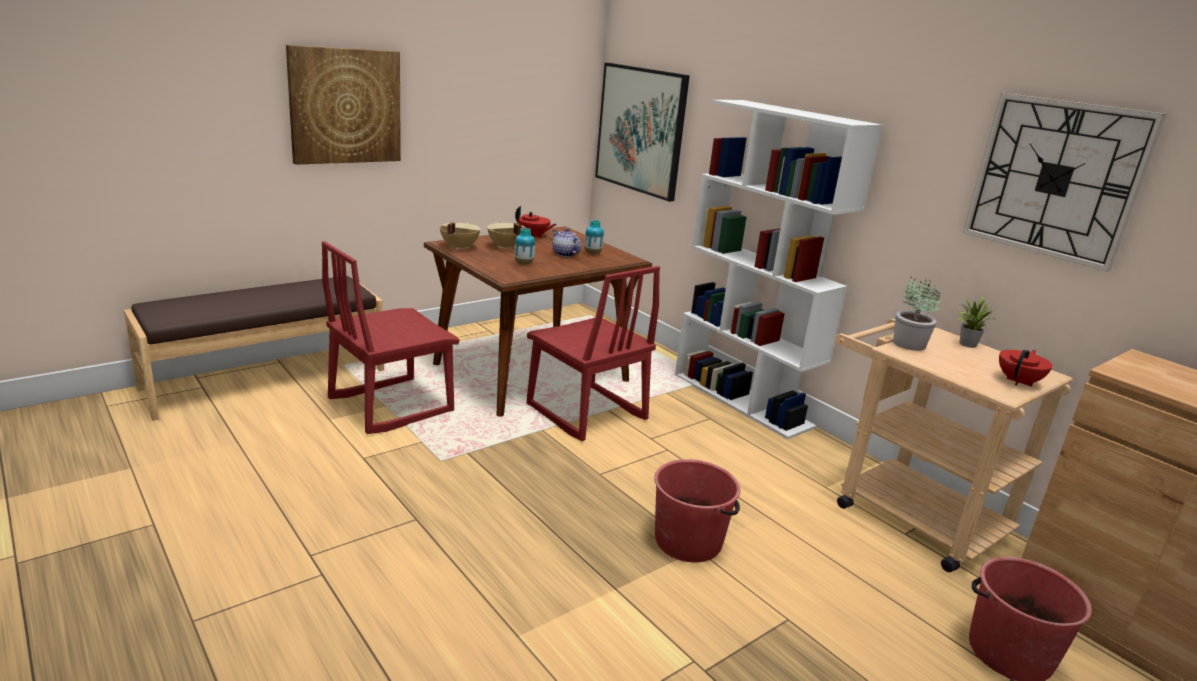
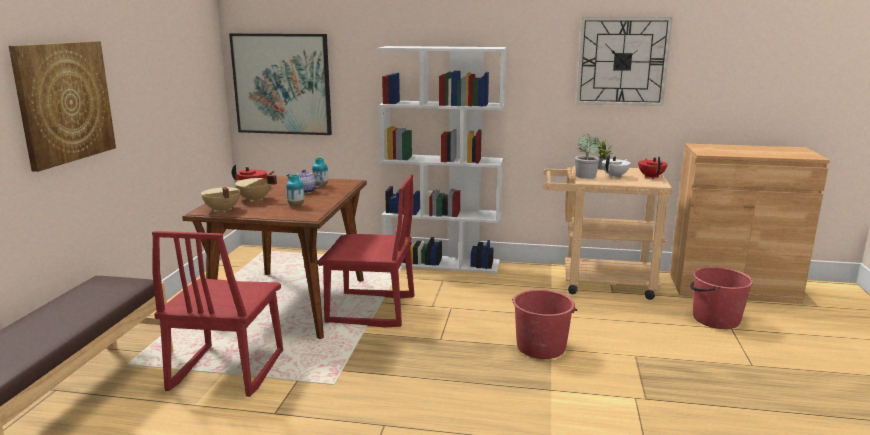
camera: 40 degrees left, 5 degrees down
none -> white teapot [602,155,631,178]

